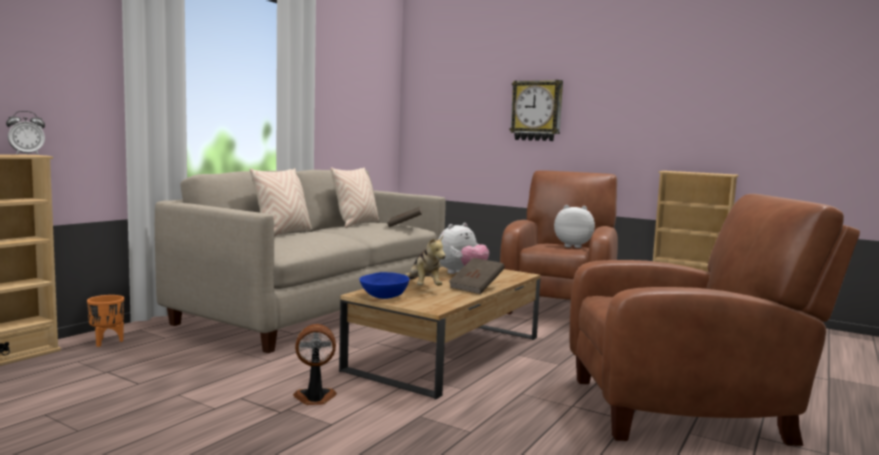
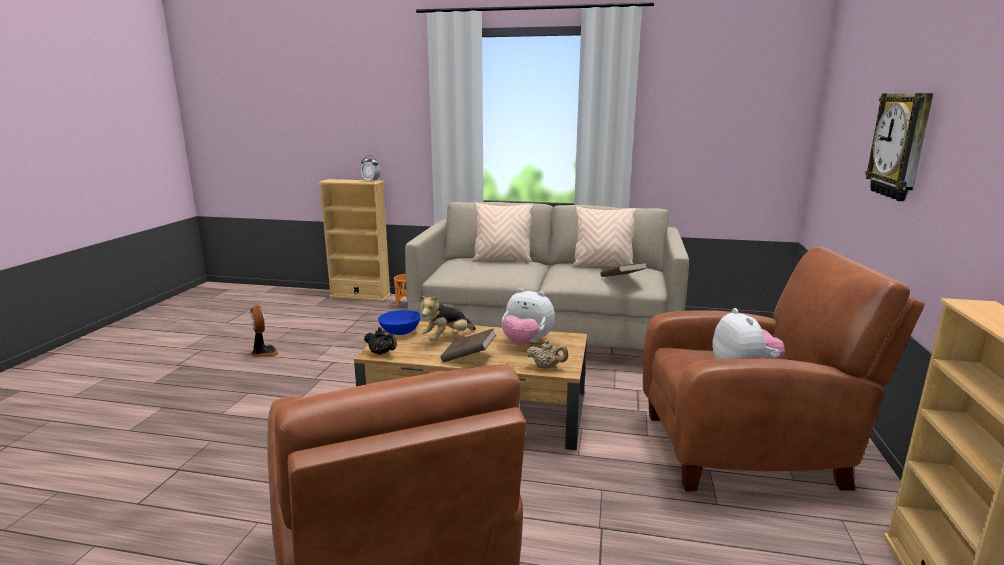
camera: 70 degrees right, 10 degrees up
fan [293,324,337,405] -> fan moved to [250,306,279,357]
none -> black teapot [364,327,397,355]
none -> beige teapot [527,340,568,369]

